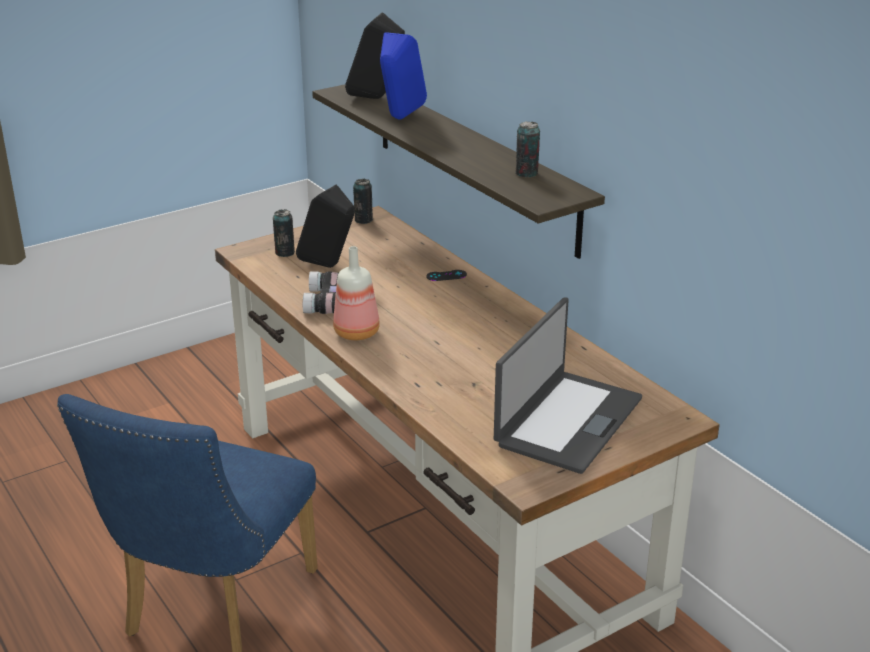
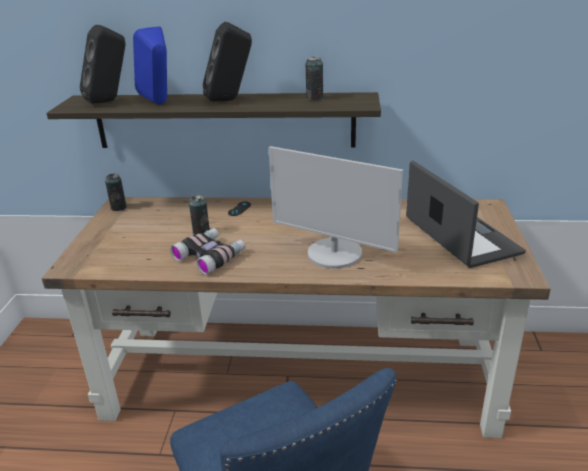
camera: 50 degrees left, 0 degrees up
can [273,209,295,257] -> can moved to [189,195,210,235]
black speaker [296,184,355,268] -> black speaker moved to [203,22,252,102]
bottle [333,246,380,340] -> none
none -> monitor [269,146,403,269]

